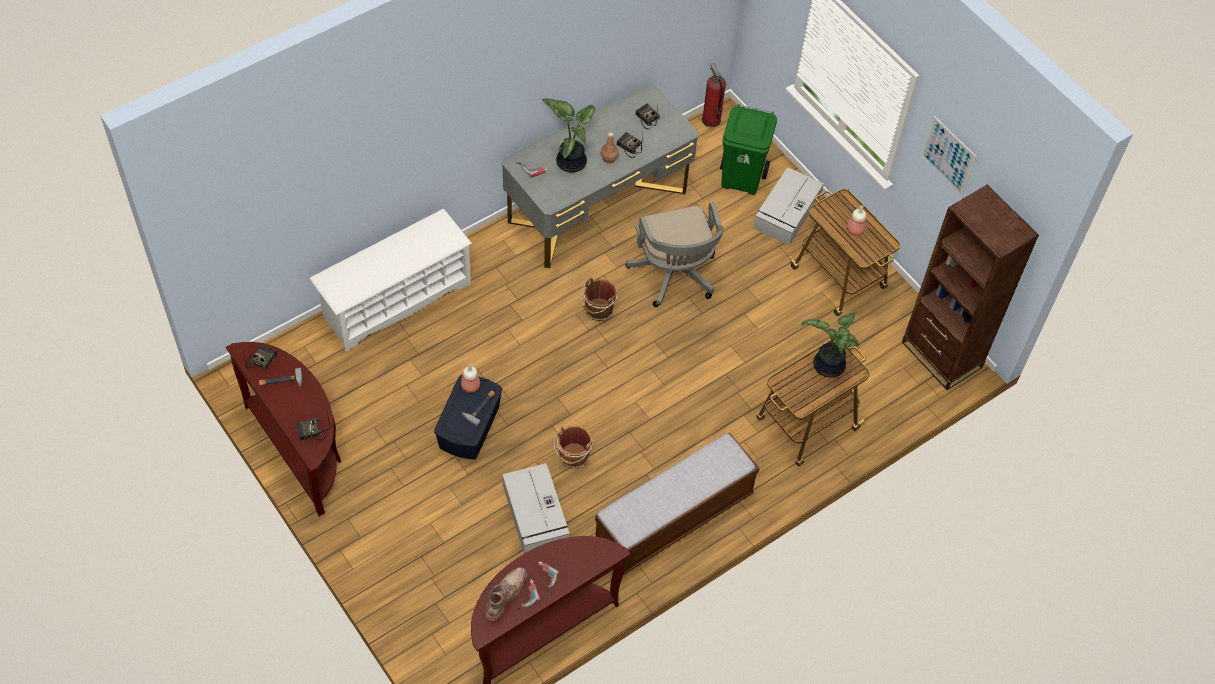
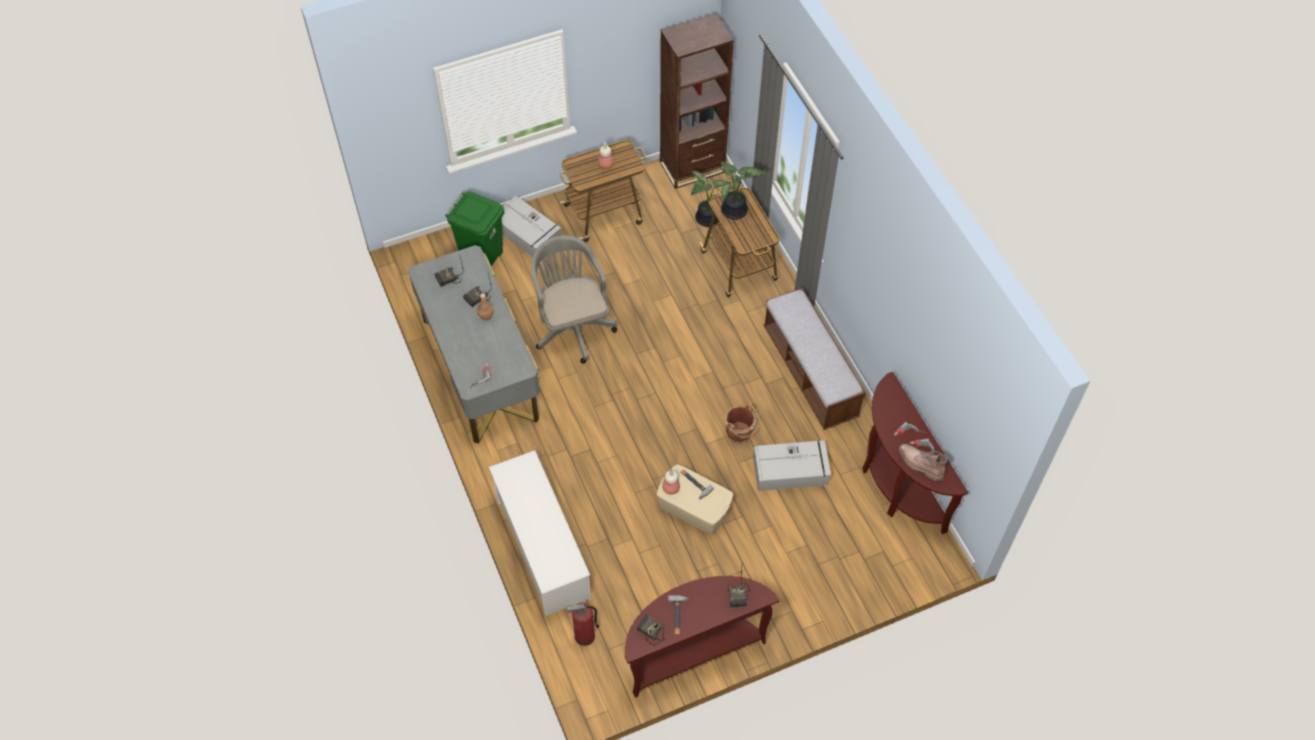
camera: 75 degrees left, 0 degrees up
blue storage box [434,375,502,459] -> beige storage box [657,464,733,535]
potted plant [541,98,596,173] -> potted plant moved to [691,171,732,227]
brown bucket [581,278,618,321] -> none
grey office chair [625,202,724,307] -> grey office chair turned 105 degrees counterclockwise [531,235,617,364]
fire extinguisher [702,63,726,127] -> fire extinguisher moved to [567,603,599,646]
picture [921,116,977,196] -> none

